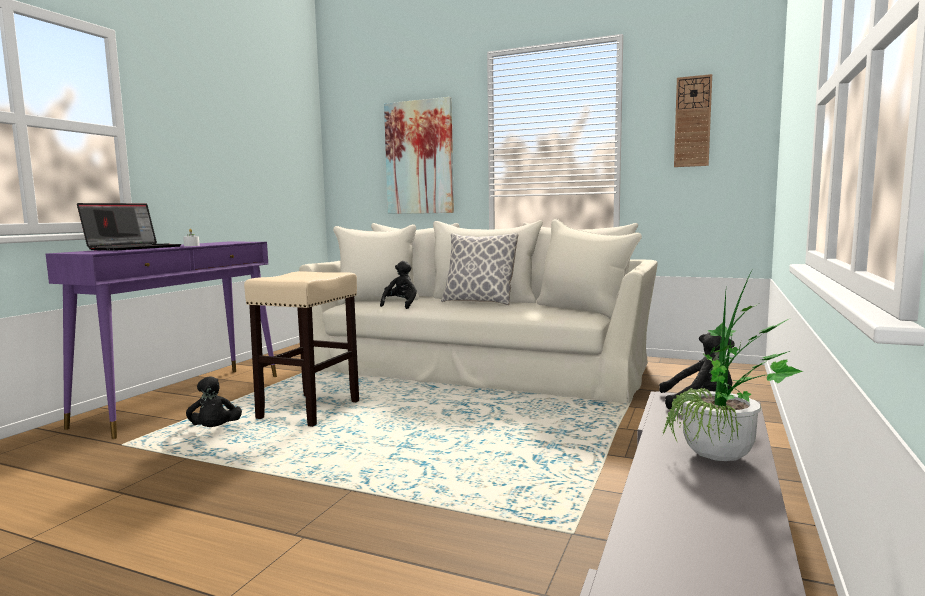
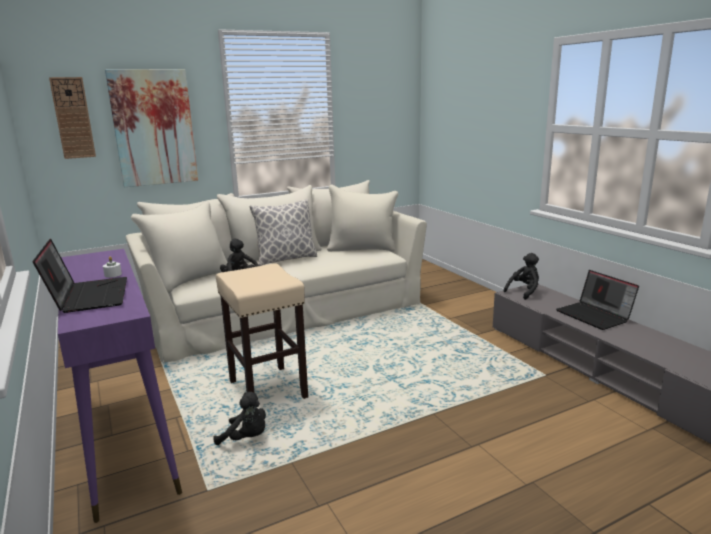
camera: 50 degrees left, 10 degrees up
potted plant [663,268,803,461] -> laptop [556,270,639,330]
wall clock [674,74,712,167] -> wall clock moved to [49,77,96,159]

